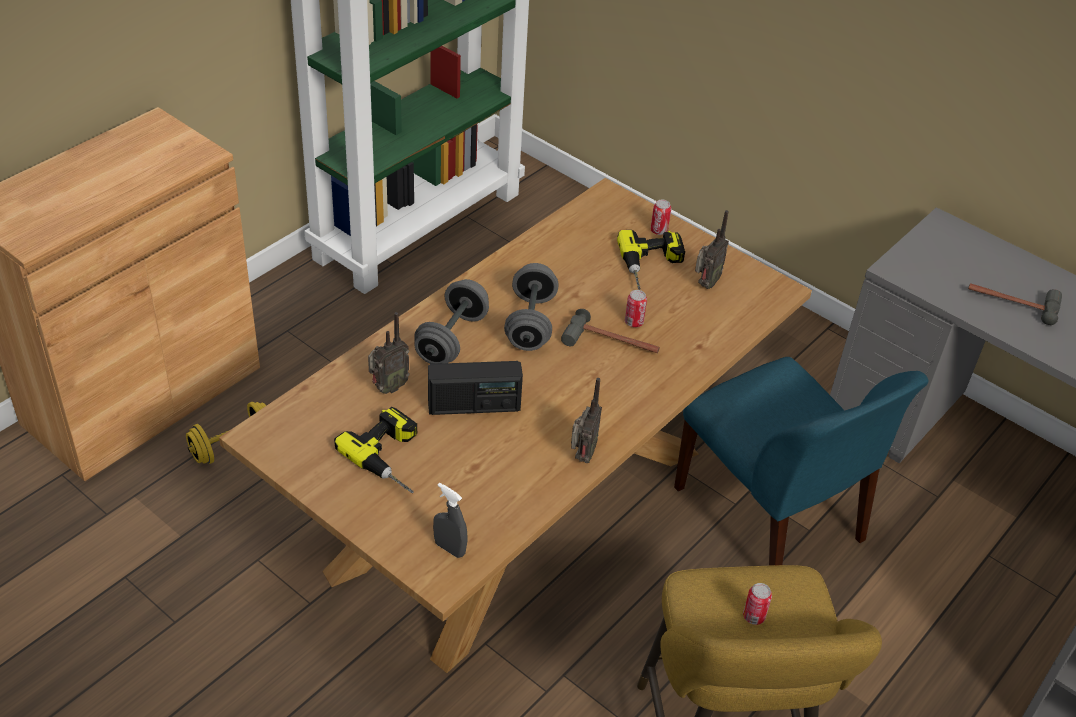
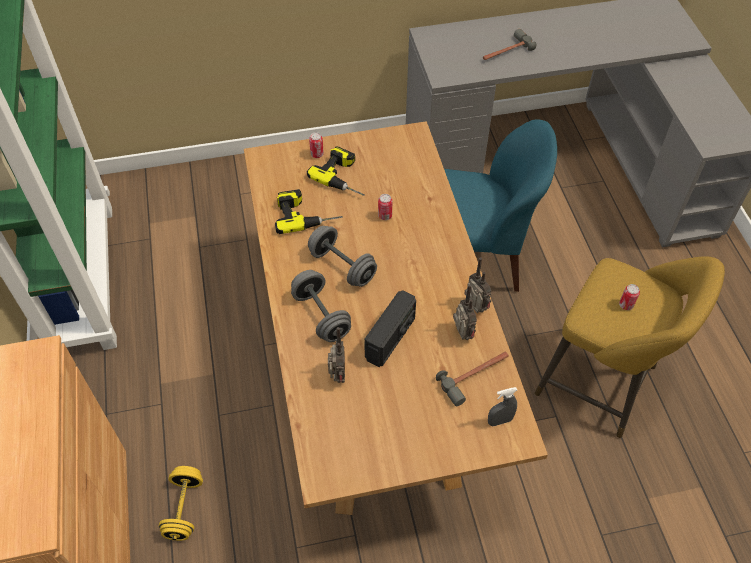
camera: 50 degrees left, 10 degrees up
power drill [334,407,417,493] -> power drill moved to [275,189,343,234]
hammer [561,309,660,353] -> hammer moved to [436,352,509,406]
radio [695,210,729,289] -> radio moved to [453,284,477,340]

